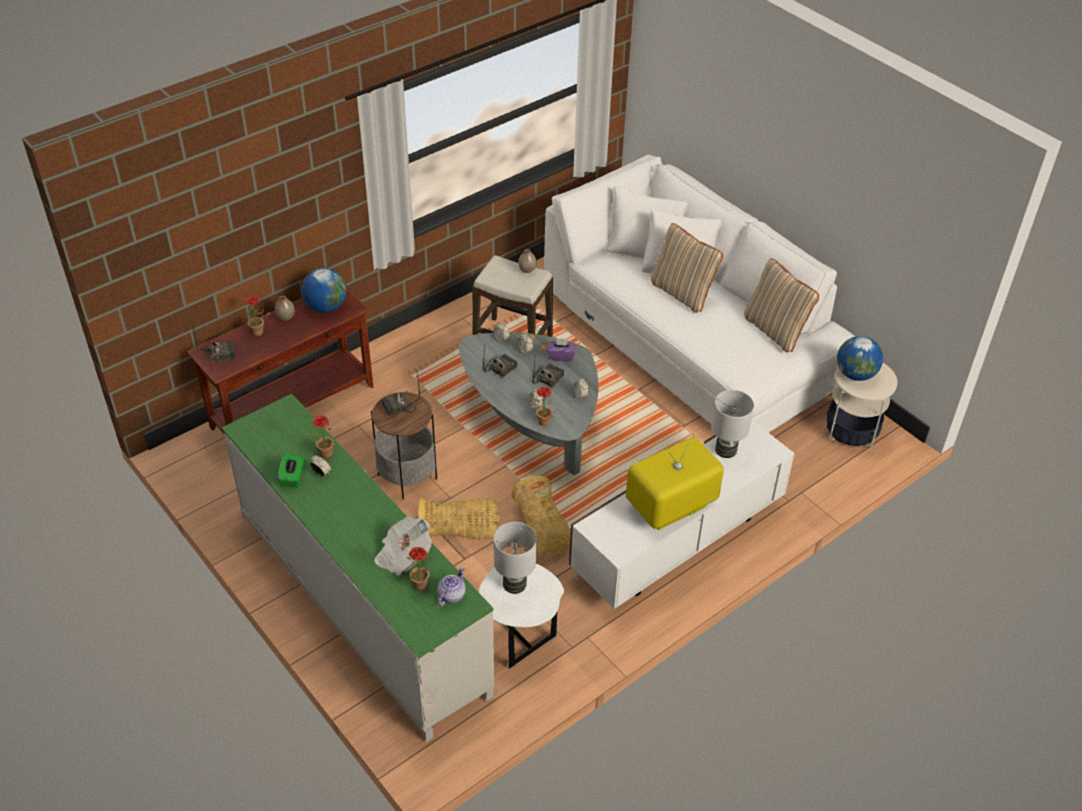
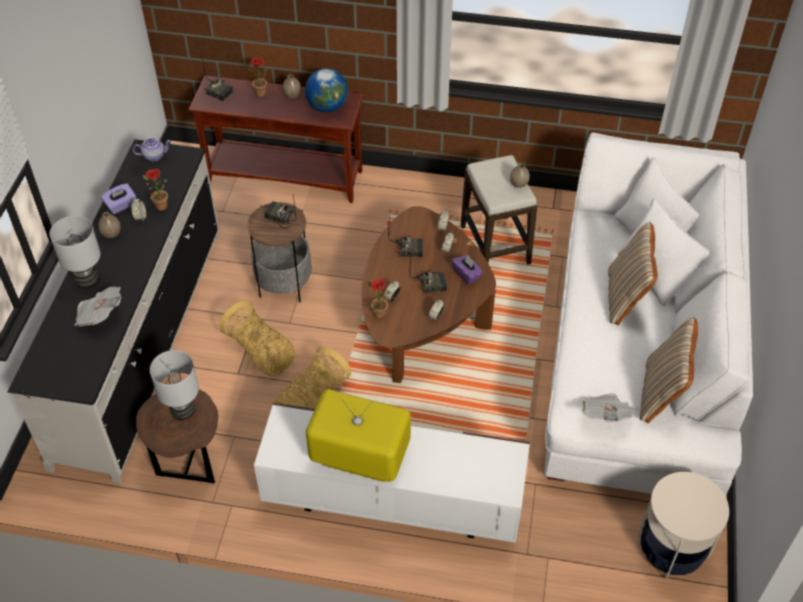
camera: 50 degrees right, 5 degrees up
green cabinet [222,394,494,742] -> black cabinet [8,139,219,484]
green tissue box [278,454,304,487] -> purple tissue box [101,183,136,214]
potted plant [407,547,434,591] -> none
teapot [437,567,466,606] -> teapot moved to [133,138,171,161]
grey coffee table [459,332,599,475] -> brown coffee table [361,206,496,383]
white side table [479,564,564,668] -> brown side table [136,389,218,483]
grey table lamp [711,390,754,458] -> grey table lamp moved to [50,216,101,288]
globe [837,336,883,381] -> none
none -> vase [98,212,121,238]
none -> newspaper [582,393,635,422]

